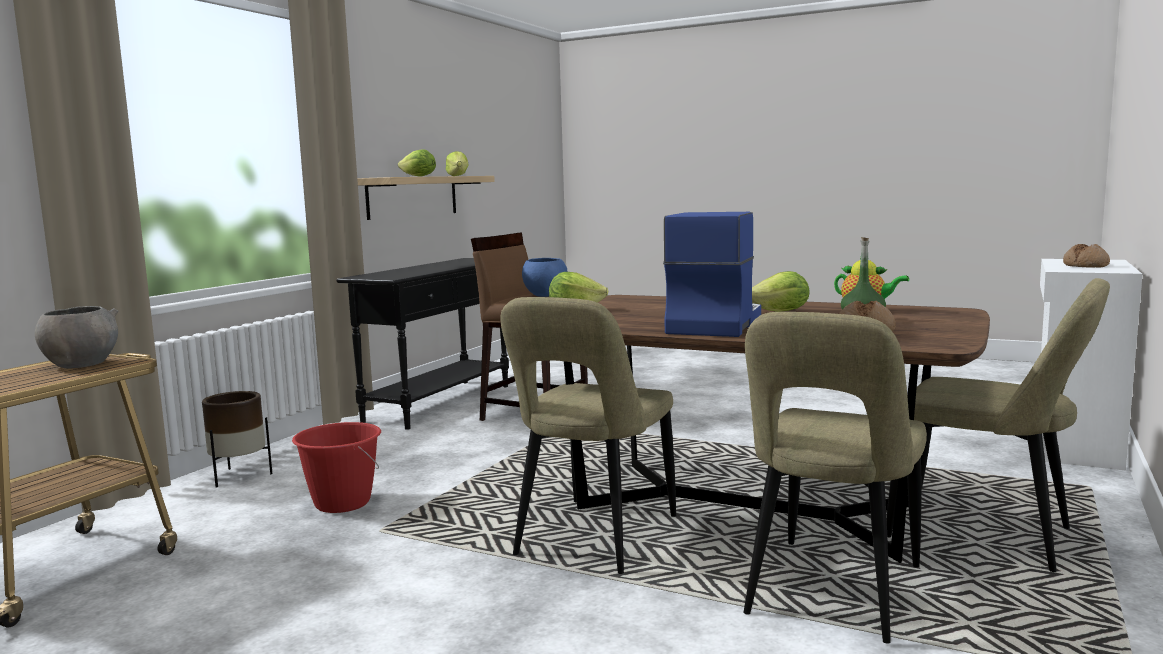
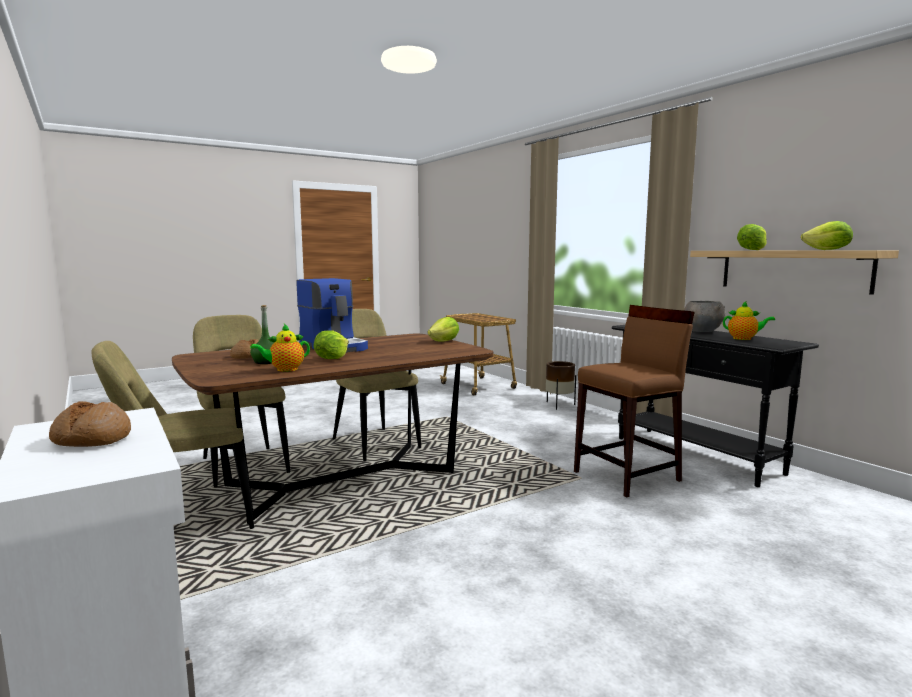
camera: 120 degrees right, 0 degrees up
grey bowl [35,306,118,368] -> grey bowl moved to [684,301,726,332]
red bucket [292,422,381,513] -> none
blue bowl [522,258,568,297] -> none
none -> teapot [723,301,775,340]

